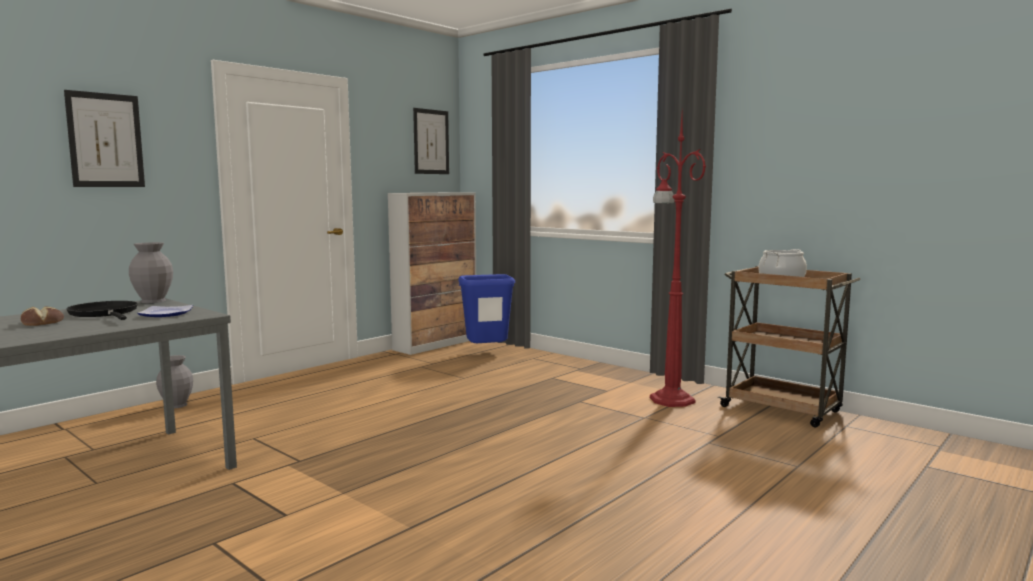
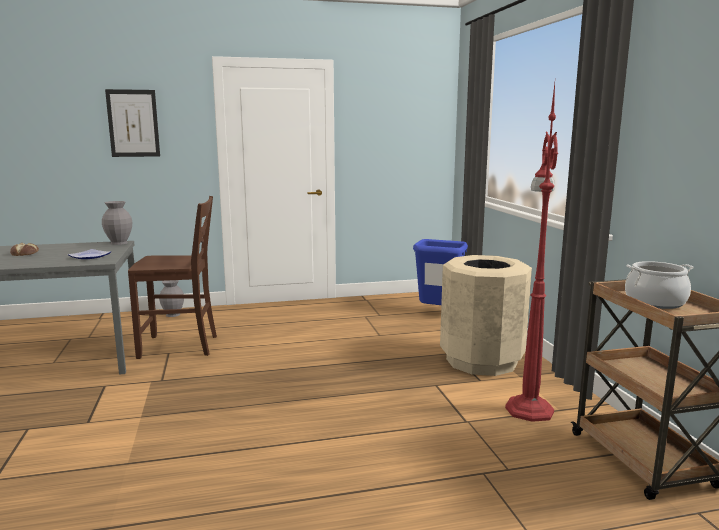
camera: 35 degrees right, 5 degrees up
black frying pan [66,301,138,320] -> none
cabinet [388,192,476,355] -> none
picture [413,108,449,174] -> none
none -> brown chair [128,196,217,359]
none -> beige trash can [440,255,532,376]

